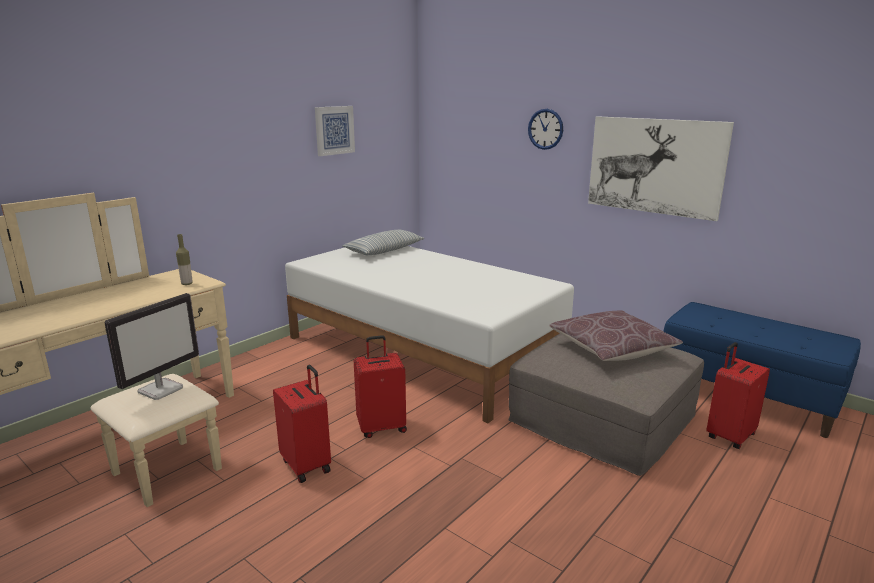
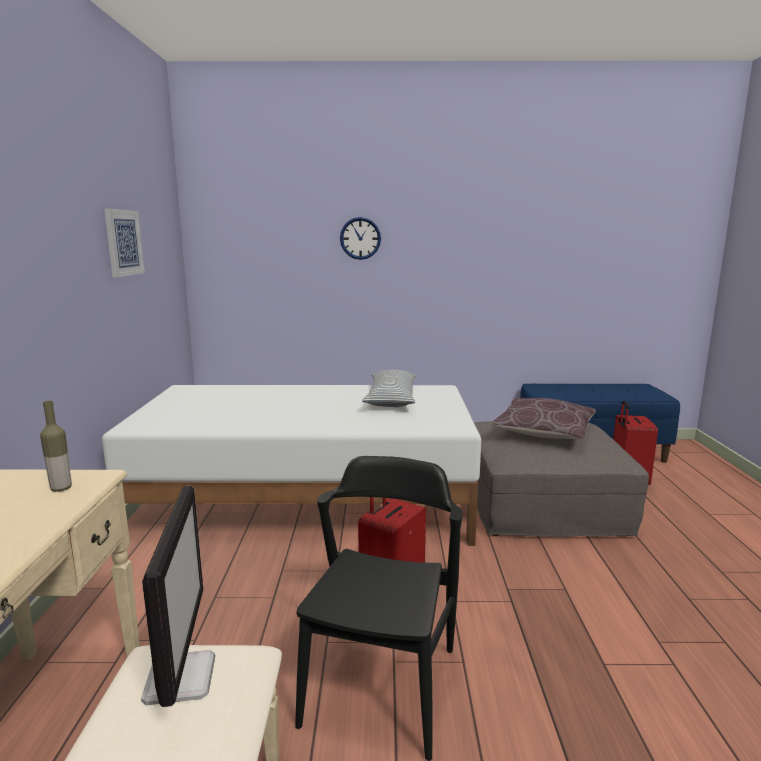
camera: 40 degrees left, 5 degrees down
red suitcase [273,365,331,483] -> black chair [295,456,463,761]
pillow [342,230,424,255] -> pillow moved to [362,370,416,407]
picture [588,116,734,221] -> none

